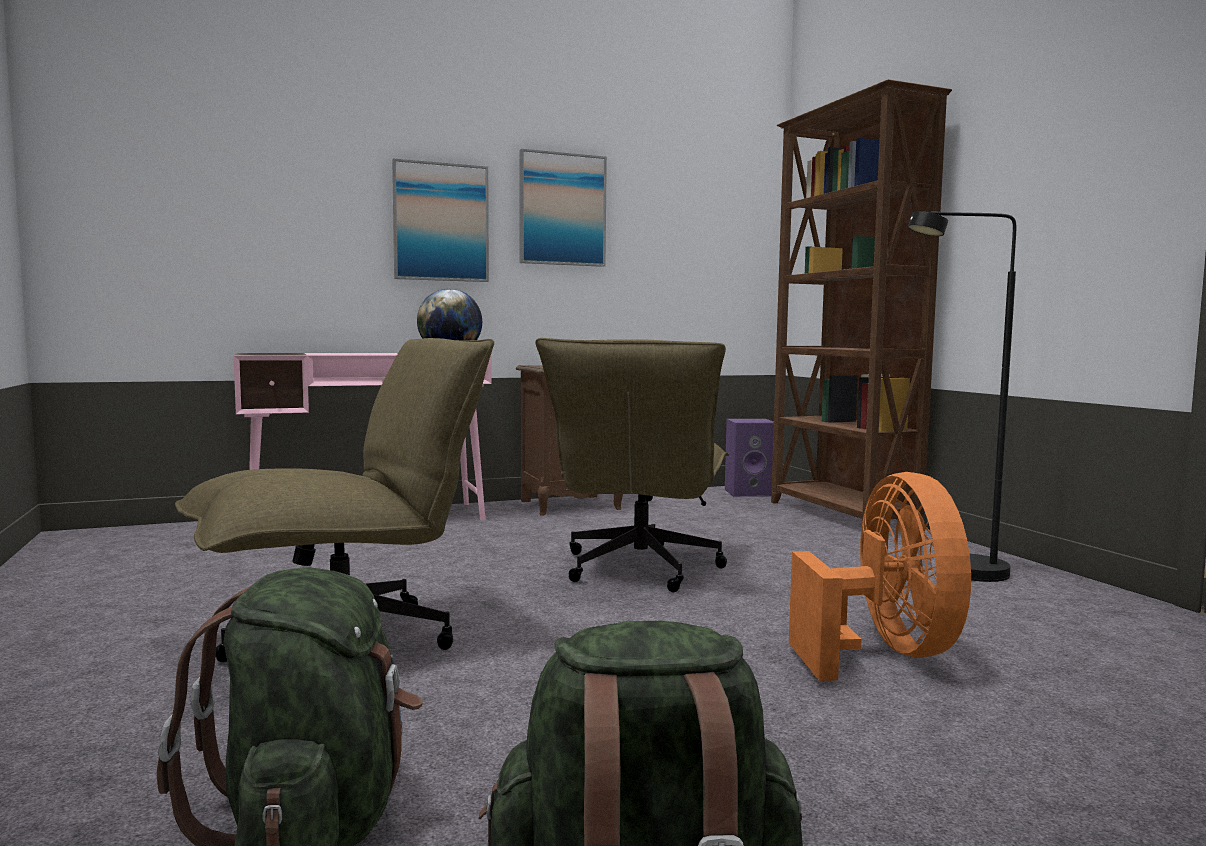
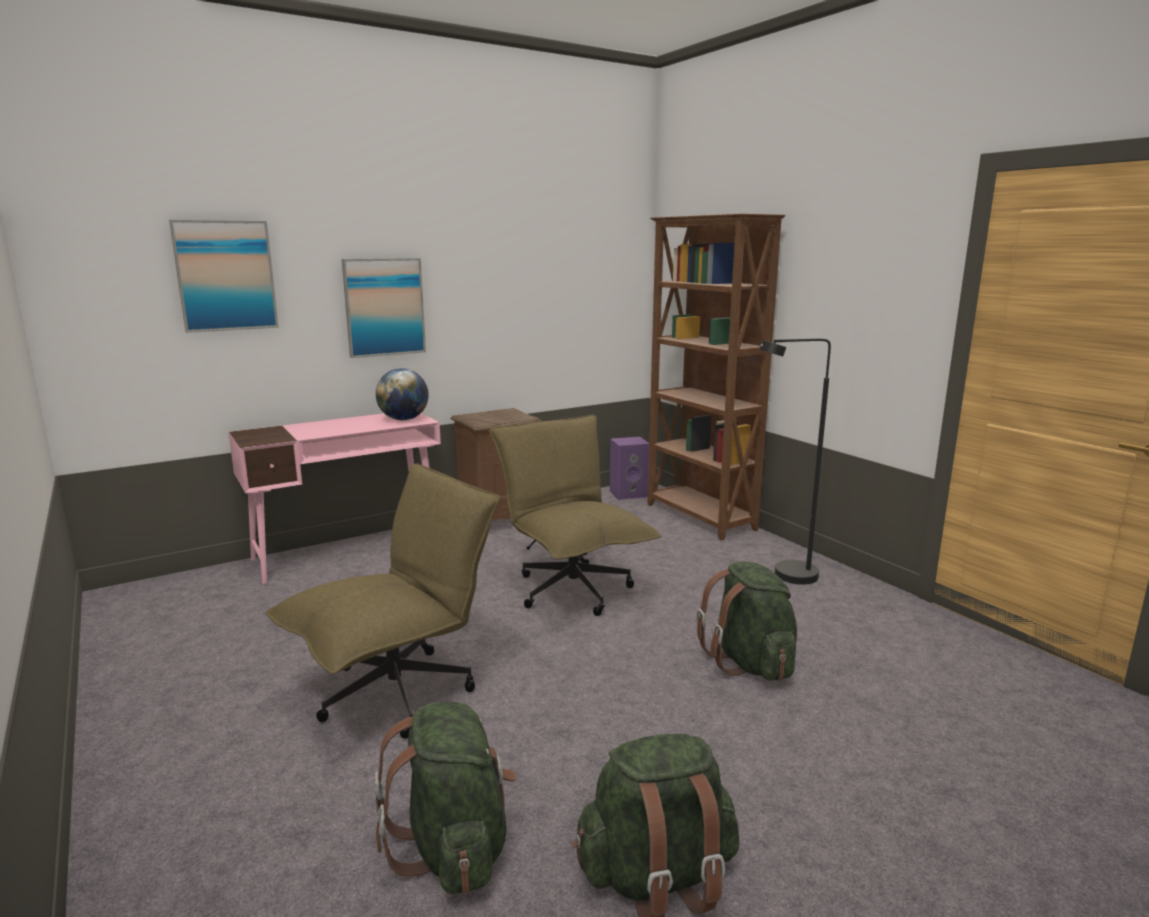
camera: 10 degrees left, 10 degrees up
picture [519,149,607,267] -> picture moved to [169,220,279,333]
beige office chair [536,338,729,592] -> beige office chair turned 150 degrees clockwise [489,415,661,616]
orange fan [789,472,971,681] -> green backpack [697,562,797,681]

